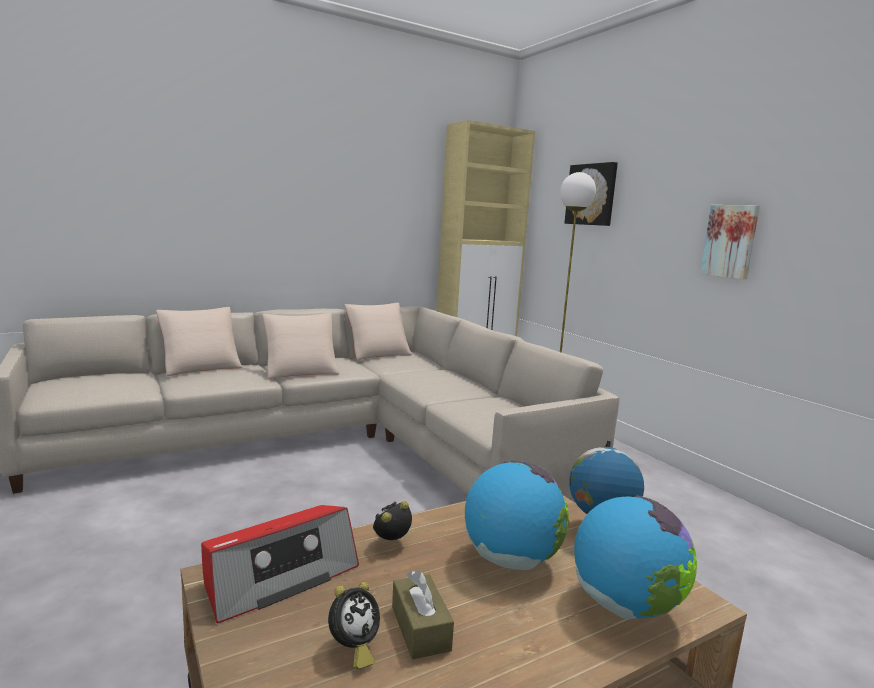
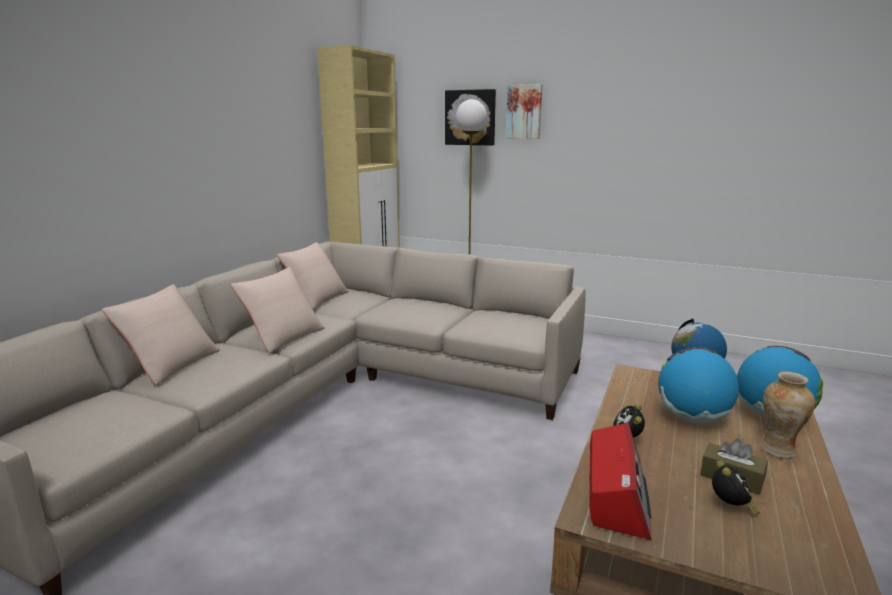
camera: 35 degrees left, 5 degrees up
picture [700,205,760,279] -> picture moved to [506,84,542,139]
none -> vase [761,372,815,458]

